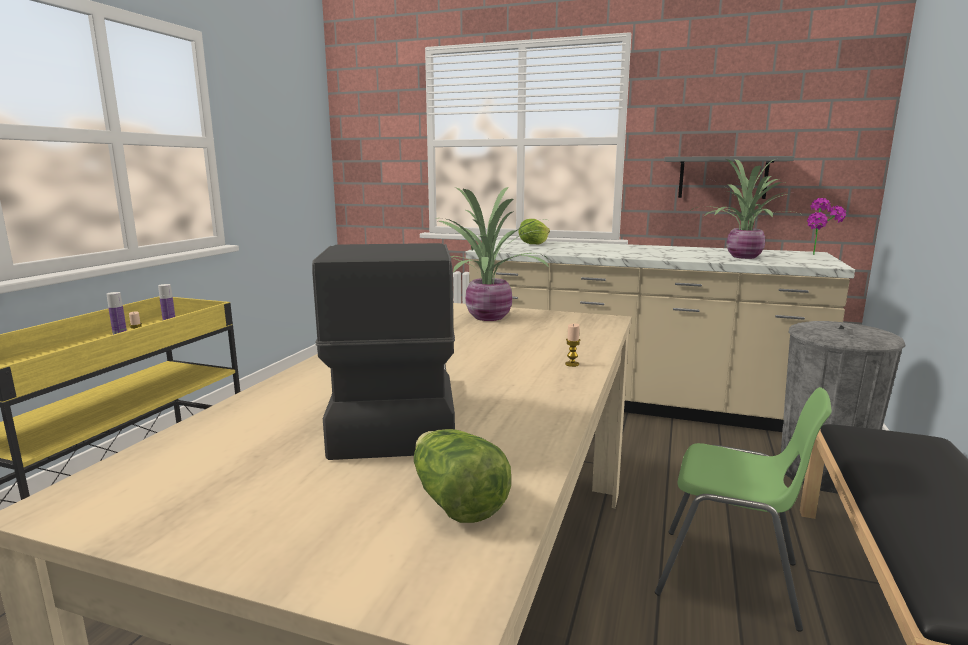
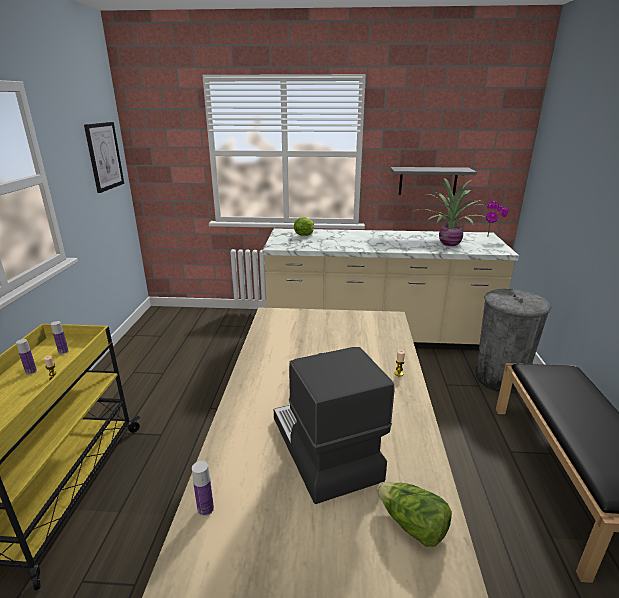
camera: 15 degrees left, 10 degrees up
potted plant [436,187,550,321] -> none
green chair [655,387,832,632] -> none
none -> picture [84,122,124,193]
none -> bottle [192,461,214,516]

